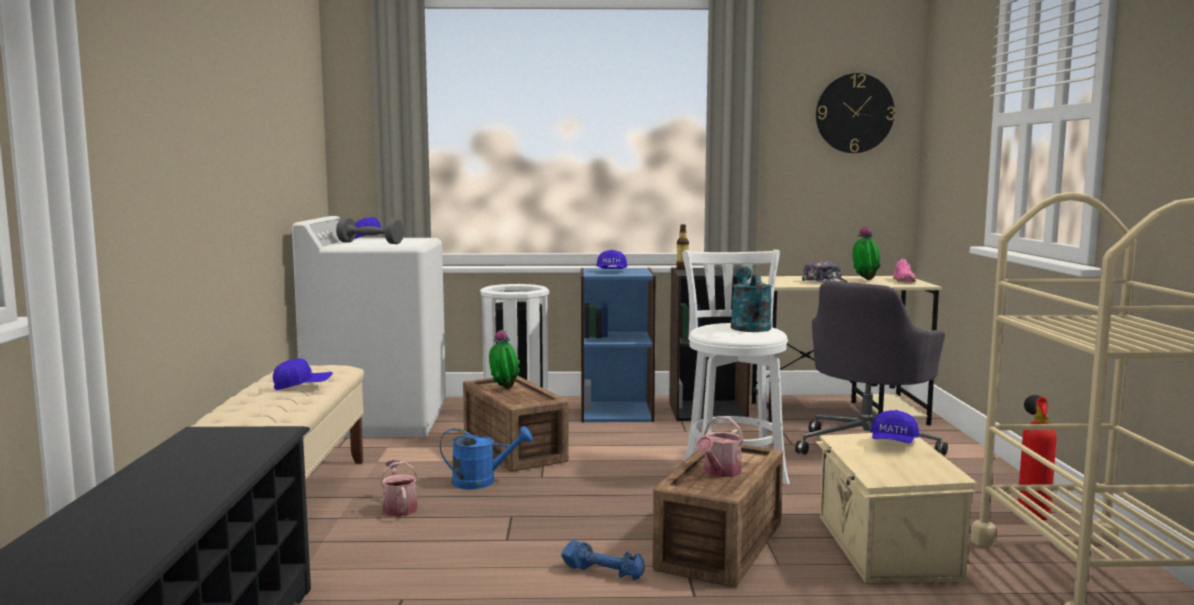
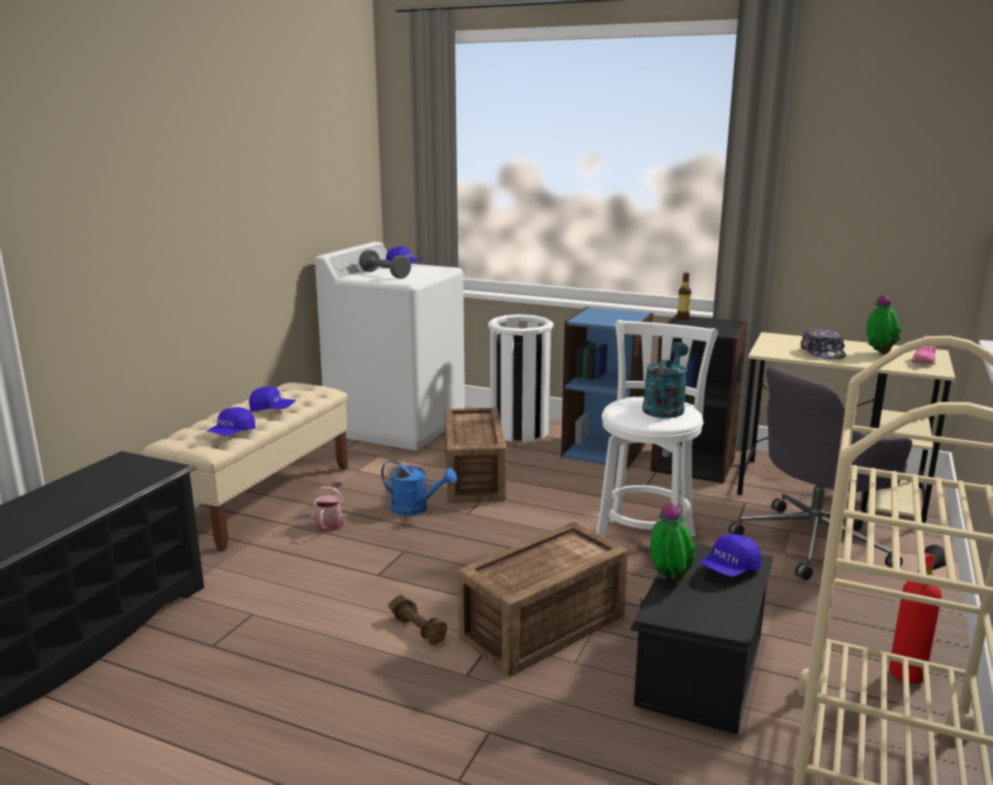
camera: 25 degrees right, 10 degrees up
potted plant [489,330,520,389] -> potted plant moved to [650,503,696,582]
blue dumbbell [561,540,645,581] -> brown dumbbell [388,594,447,645]
blue cap [597,250,627,269] -> blue cap moved to [207,407,256,436]
watering can [696,416,744,477] -> none
wall clock [816,73,895,153] -> none
beige storage box [816,433,977,583] -> black storage box [630,544,773,735]

